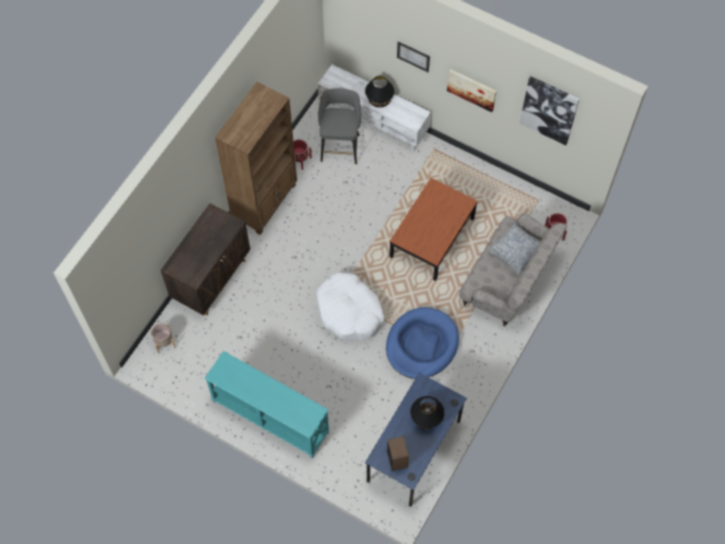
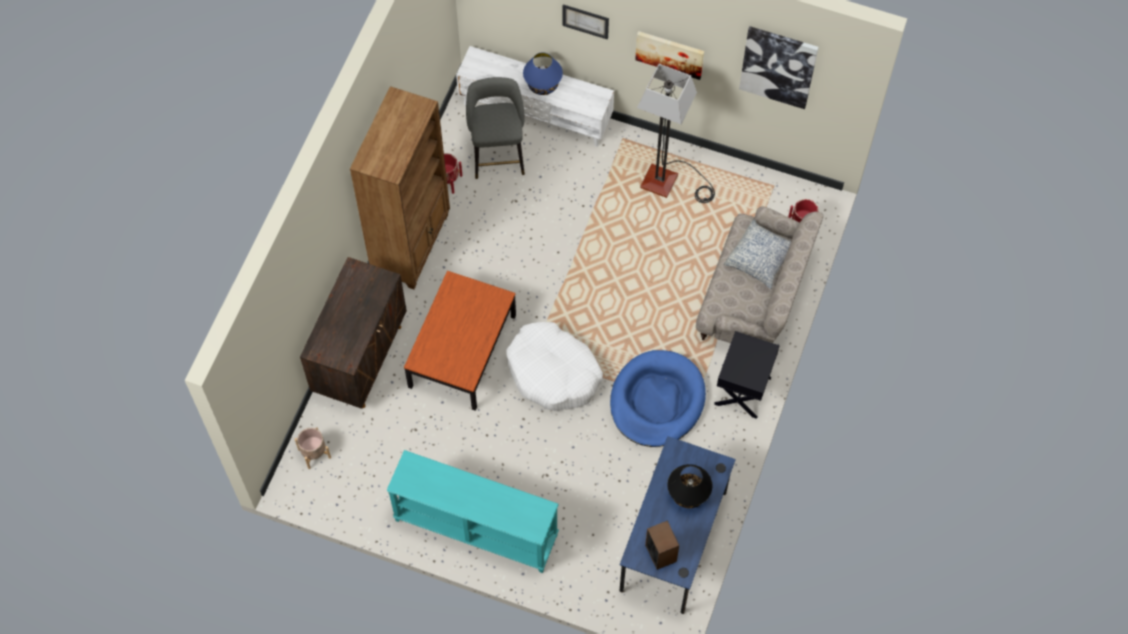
camera: 10 degrees left, 0 degrees up
black table lamp [365,76,395,108] -> blue table lamp [523,52,563,95]
brown coffee table [390,178,478,281] -> brown coffee table moved to [404,271,516,411]
none -> floor lamp [637,64,715,203]
none -> black side table [714,331,779,419]

